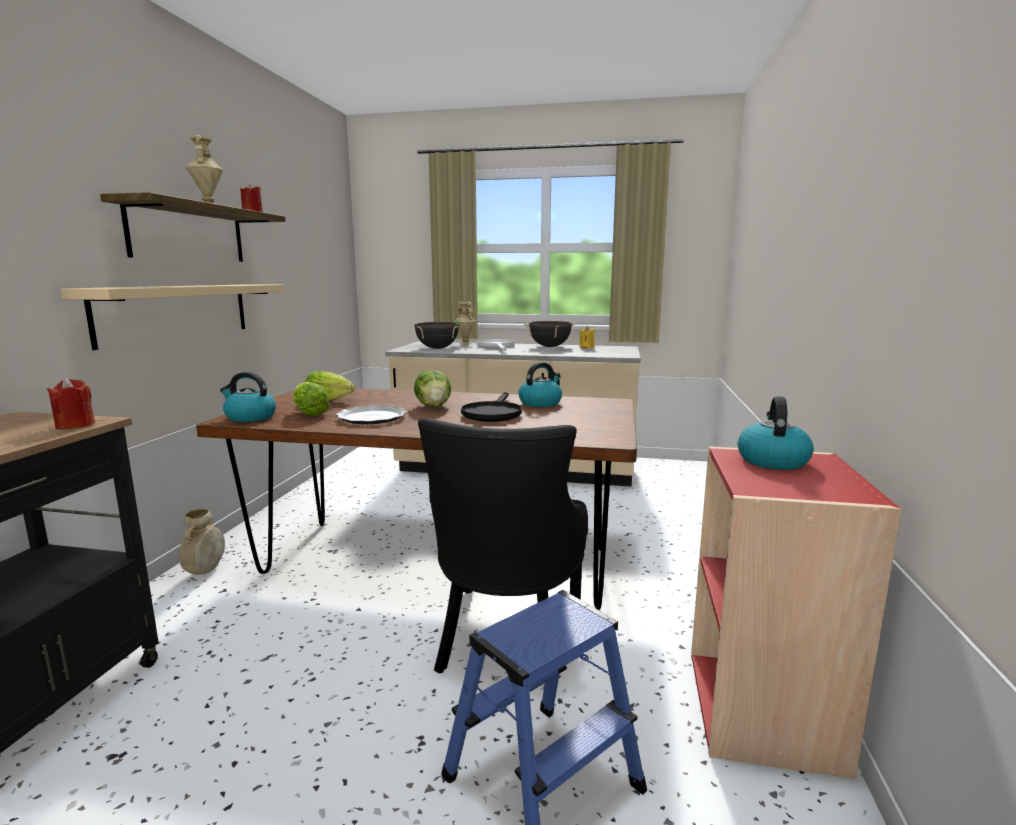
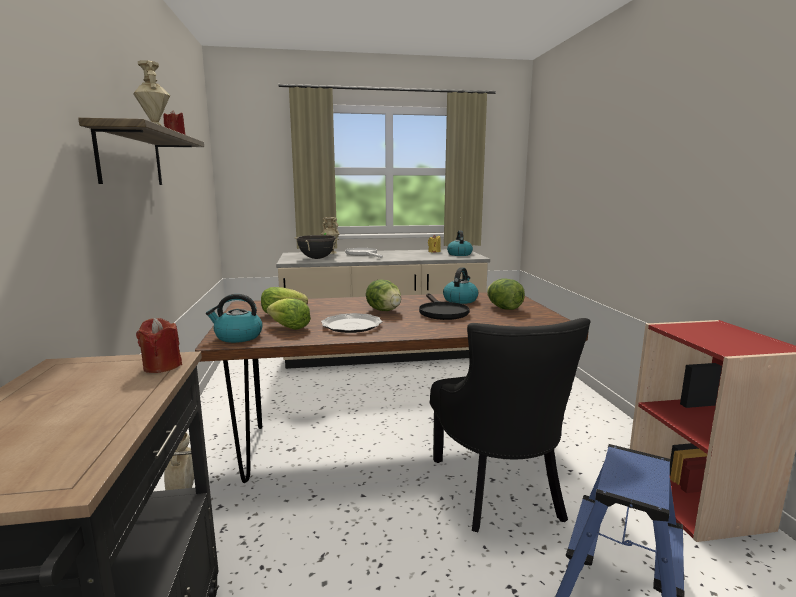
camera: 20 degrees left, 0 degrees up
beige shelf [60,284,284,350] -> none
black cooking pot [524,321,576,347] -> none
kettle [738,396,813,470] -> kettle moved to [447,230,473,256]
none -> lettuce [487,278,525,310]

